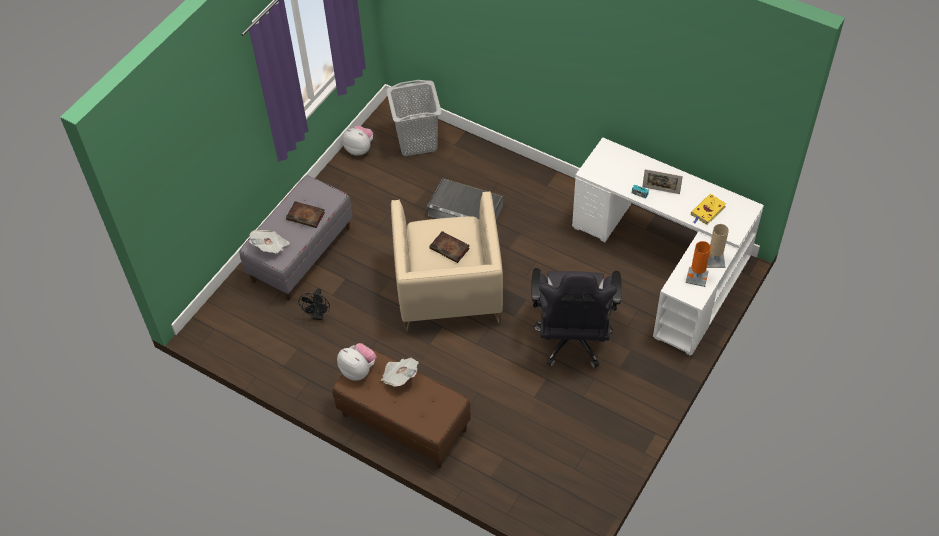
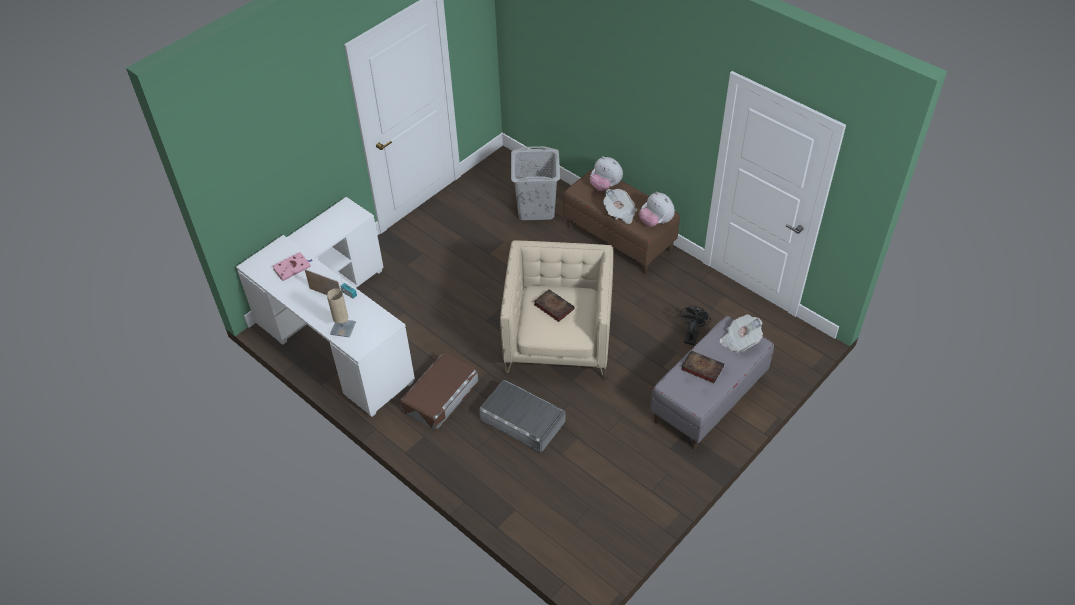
camera: 170 degrees left, 5 degrees down
plush toy [342,125,373,155] -> plush toy moved to [590,156,623,191]
grey laundry basket [386,80,442,156] -> grey laundry basket moved to [511,146,560,220]
black office chair [531,268,622,368] -> none
orange table lamp [685,241,711,287] -> none
yellow book [691,194,726,225] -> pink book [272,252,313,281]
beige table lamp [707,224,729,268] -> beige table lamp moved to [327,289,356,337]
none -> brown storage box [399,353,479,431]

